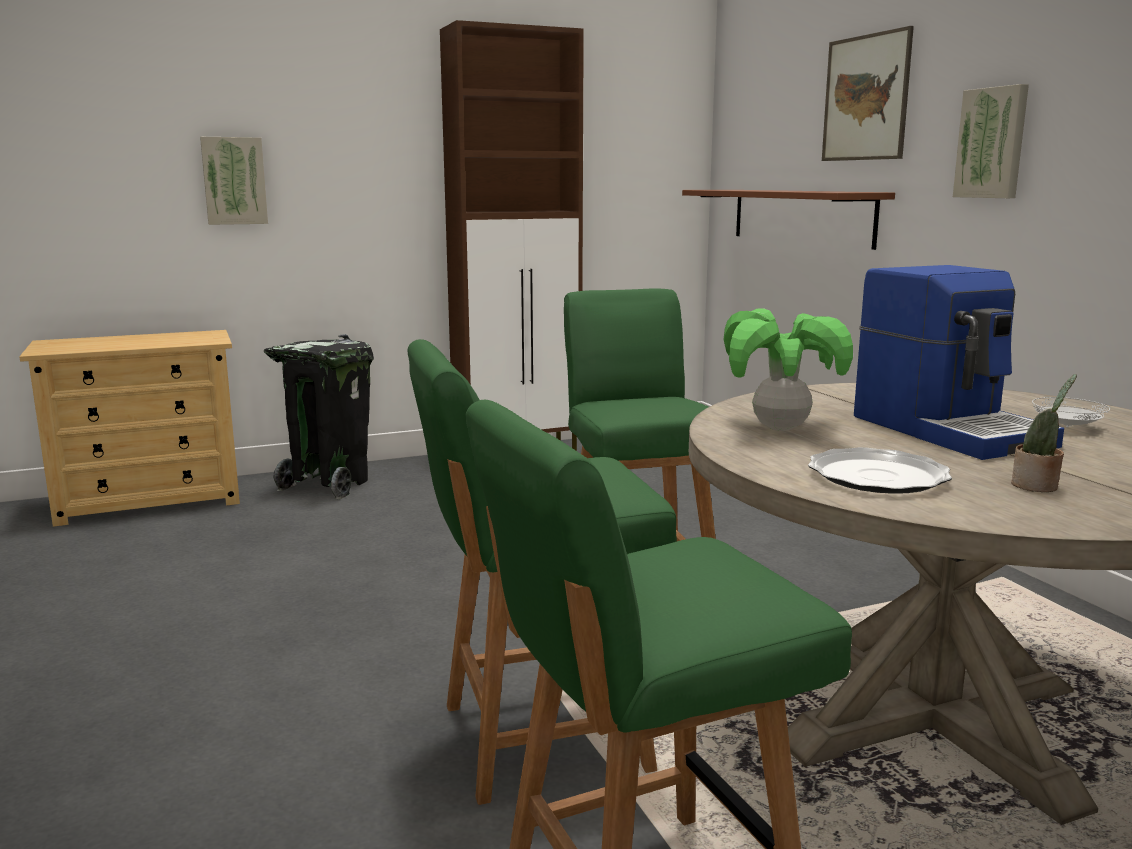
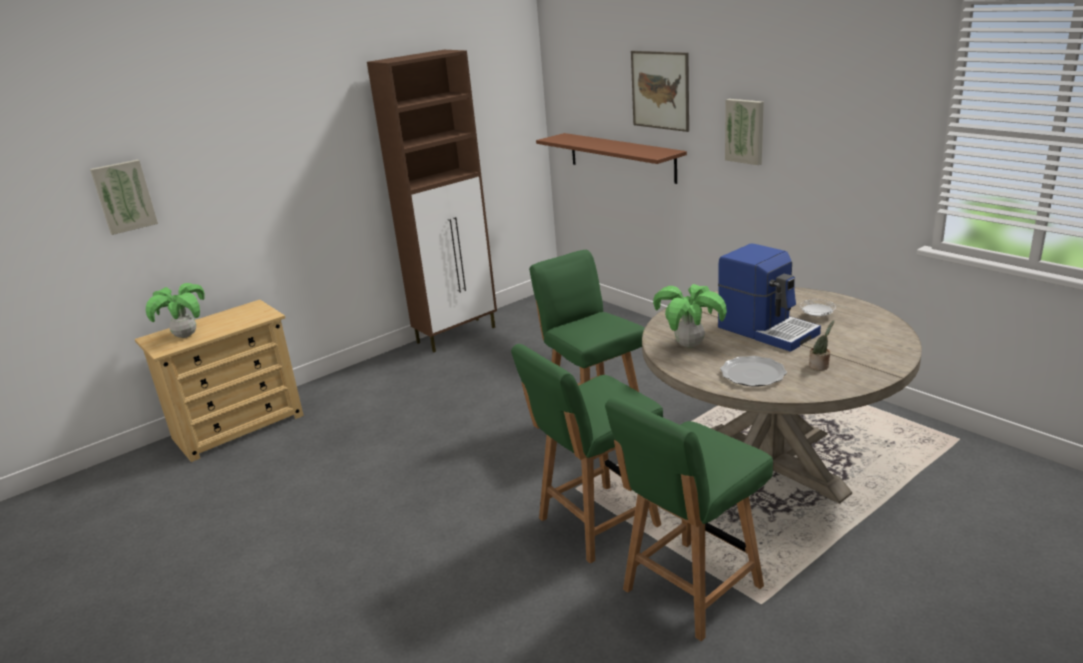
camera: 15 degrees left, 10 degrees up
picture [200,137,268,225] -> picture moved to [90,160,158,235]
black trash can [264,334,374,500] -> none
none -> potted plant [146,283,205,338]

